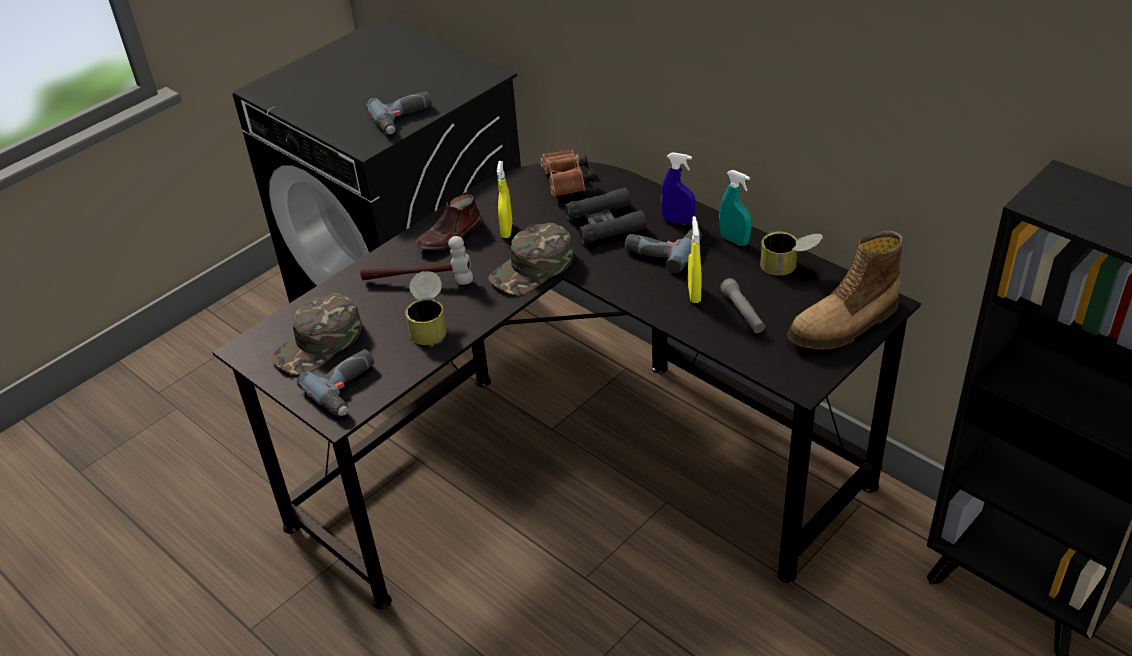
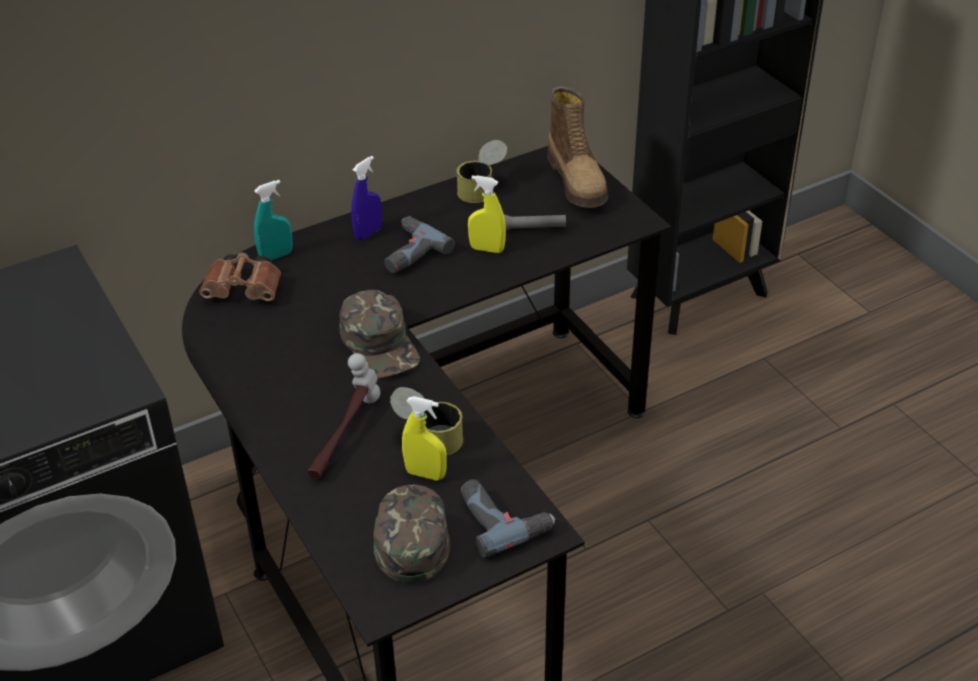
camera: 75 degrees left, 0 degrees up
green cap [271,293,362,375] -> green cap turned 150 degrees counterclockwise [374,485,450,583]
power drill [366,92,432,135] -> none
brown shoe [414,194,482,250] -> none
yellow spray bottle [497,161,512,238] -> yellow spray bottle moved to [402,396,447,480]
black binoculars [564,188,647,244] -> none
turquoise spray bottle [719,170,751,246] -> turquoise spray bottle moved to [254,180,292,260]

